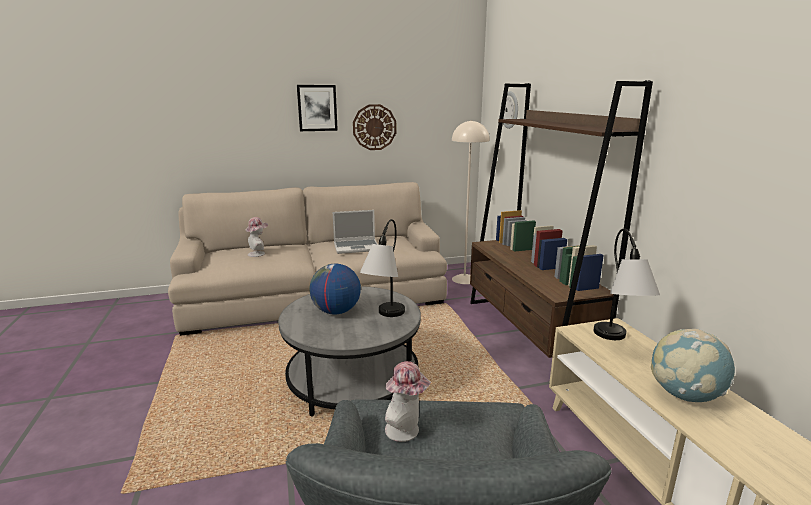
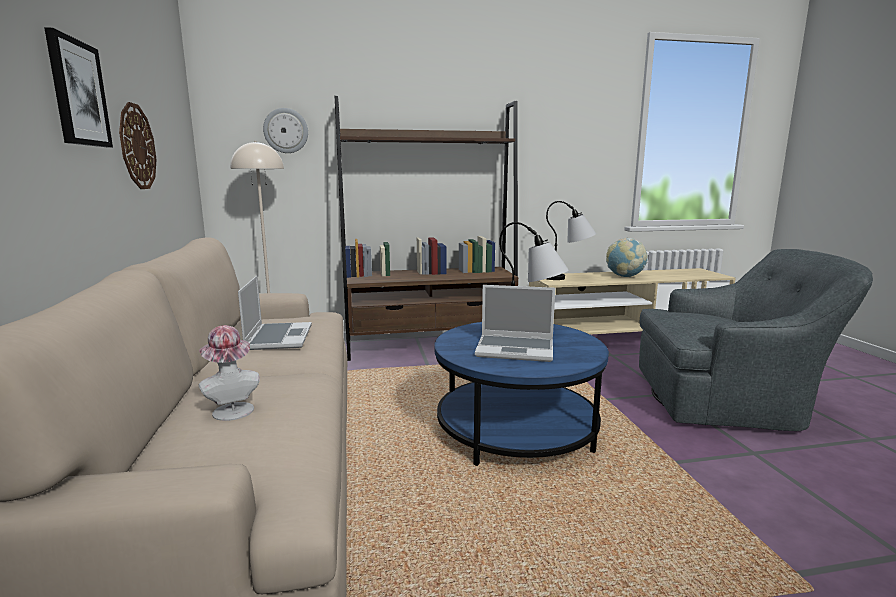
camera: 85 degrees left, 5 degrees down
grey coffee table [278,286,421,417] -> blue coffee table [434,322,609,466]
globe [309,264,361,314] -> laptop [475,285,555,362]
hat [385,361,432,442] -> none

